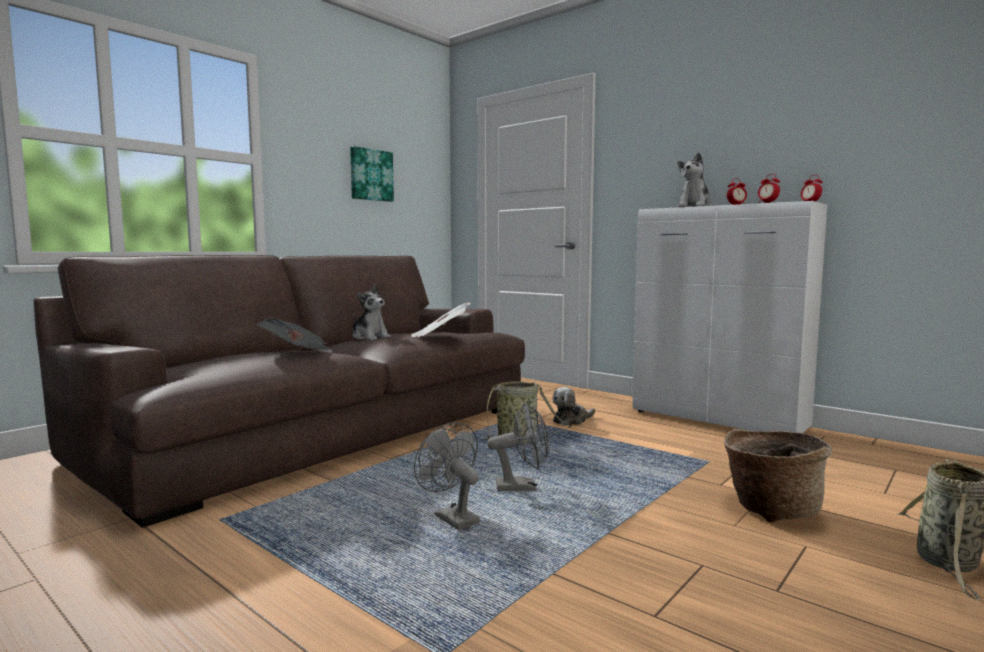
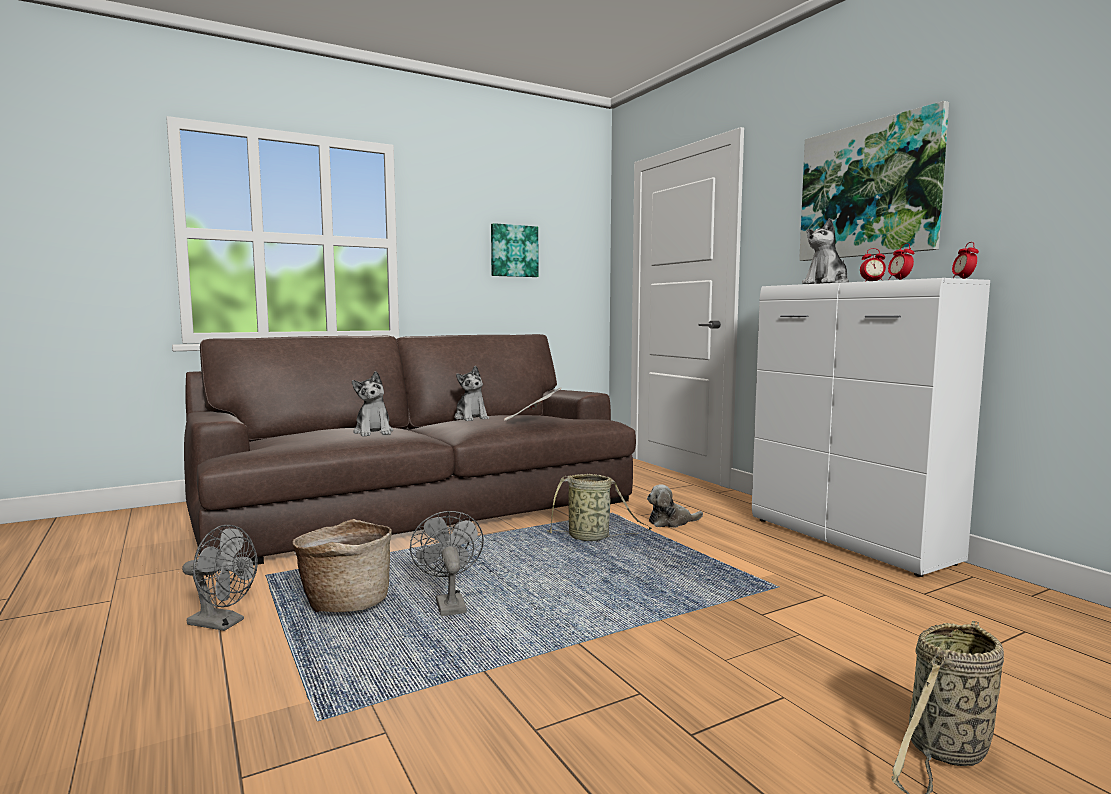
camera: 20 degrees right, 0 degrees up
newspaper [257,318,331,350] -> plush toy [352,371,393,436]
grey fan [487,403,549,491] -> grey fan moved to [182,525,258,631]
basket [724,428,832,523] -> basket moved to [292,519,392,612]
none -> picture [799,101,949,261]

